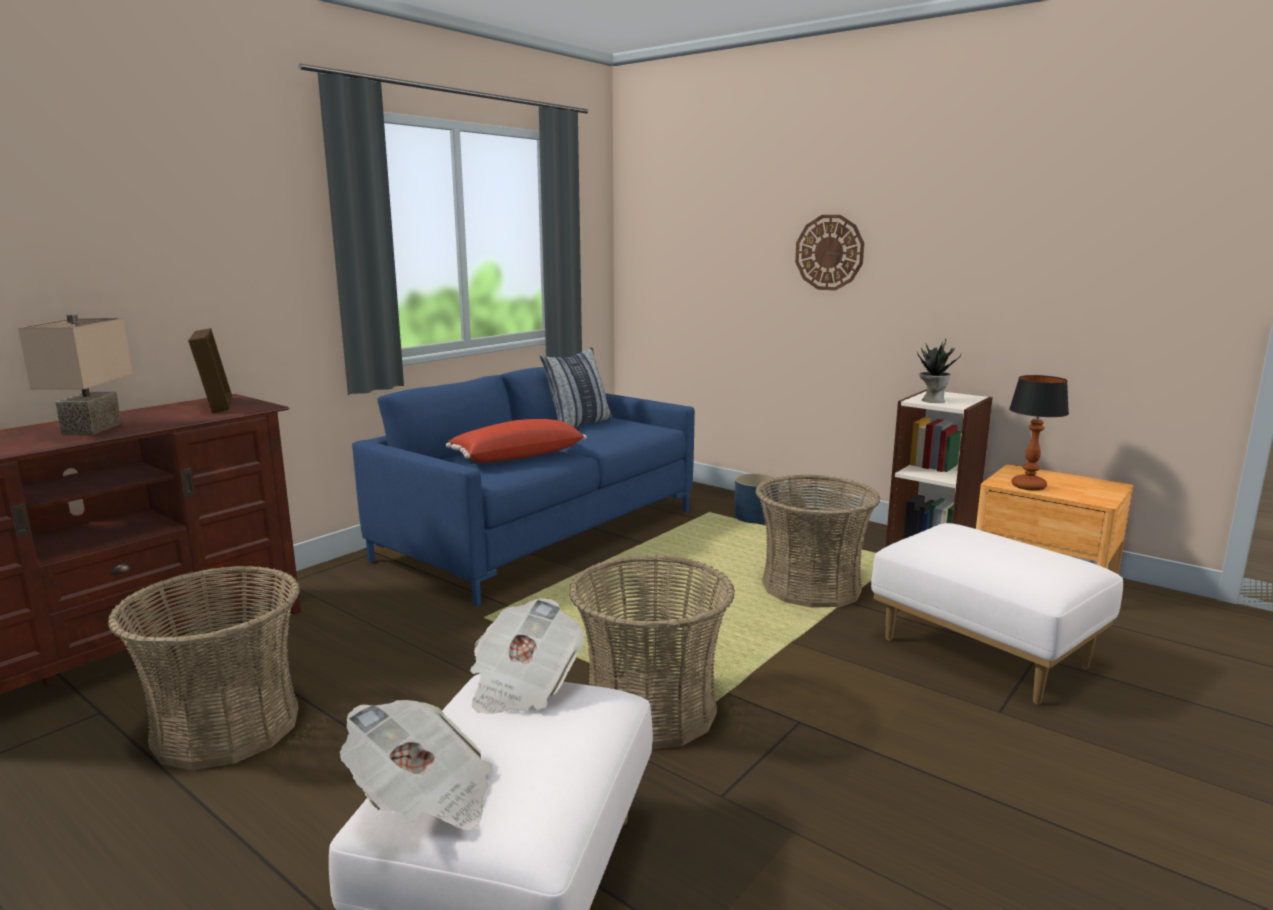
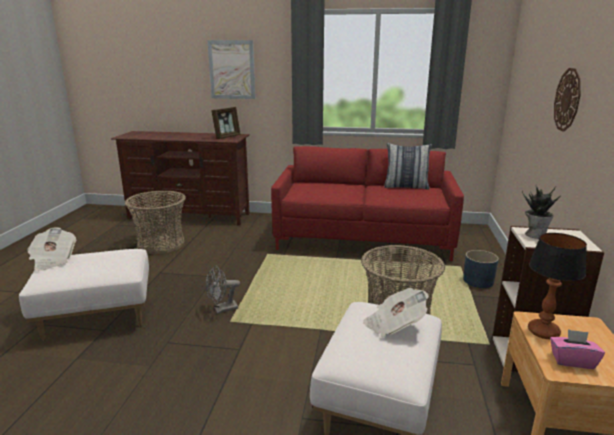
camera: 60 degrees right, 5 degrees up
beige table lamp [18,314,133,435] -> none
blue sofa [352,361,695,607] -> red sofa [271,146,464,261]
red pillow [446,419,587,463] -> none
newspaper [470,598,584,714] -> newspaper moved to [363,288,429,337]
basket [569,555,735,749] -> grey fan [206,266,240,314]
none -> picture [207,40,255,99]
none -> pink tissue box [550,329,605,369]

